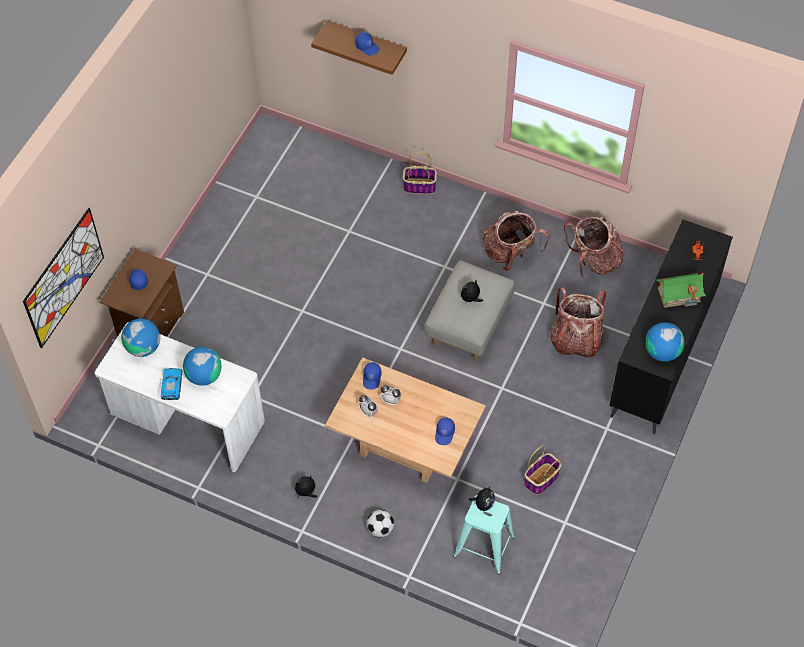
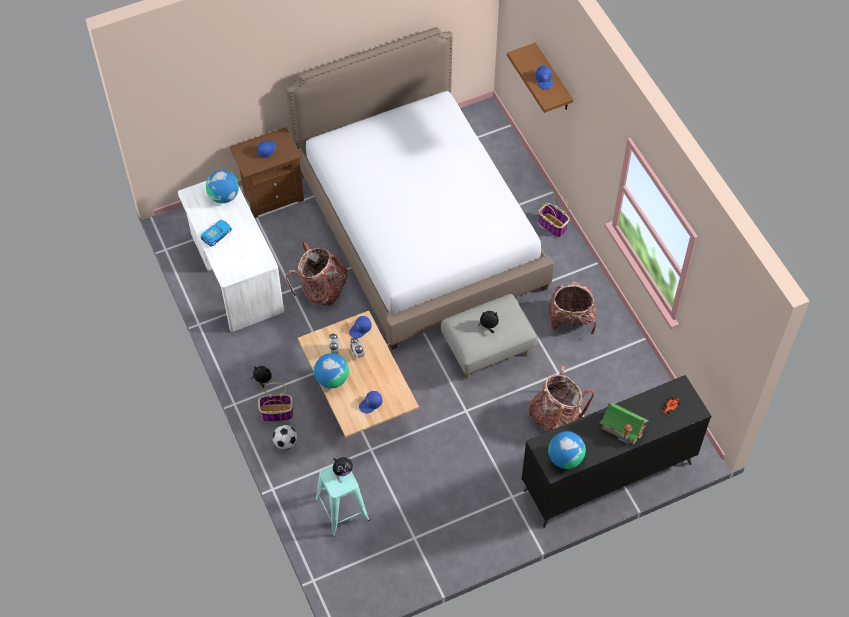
camera: 40 degrees right, 0 degrees up
picture [23,208,104,348] -> none
globe [183,347,221,386] -> globe moved to [314,353,349,389]
basket [524,445,561,495] -> basket moved to [258,383,293,422]
backpack [564,217,625,280] -> backpack moved to [286,241,348,306]
none -> bed [286,27,554,350]

